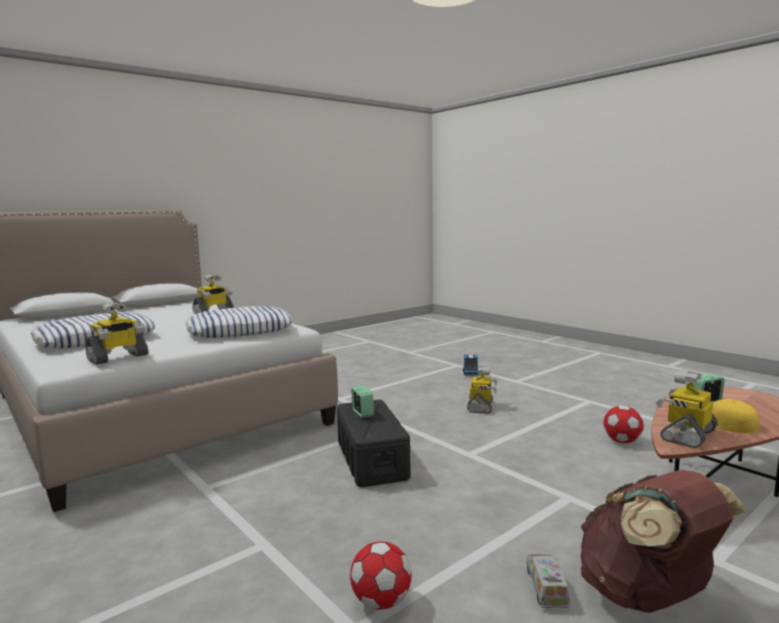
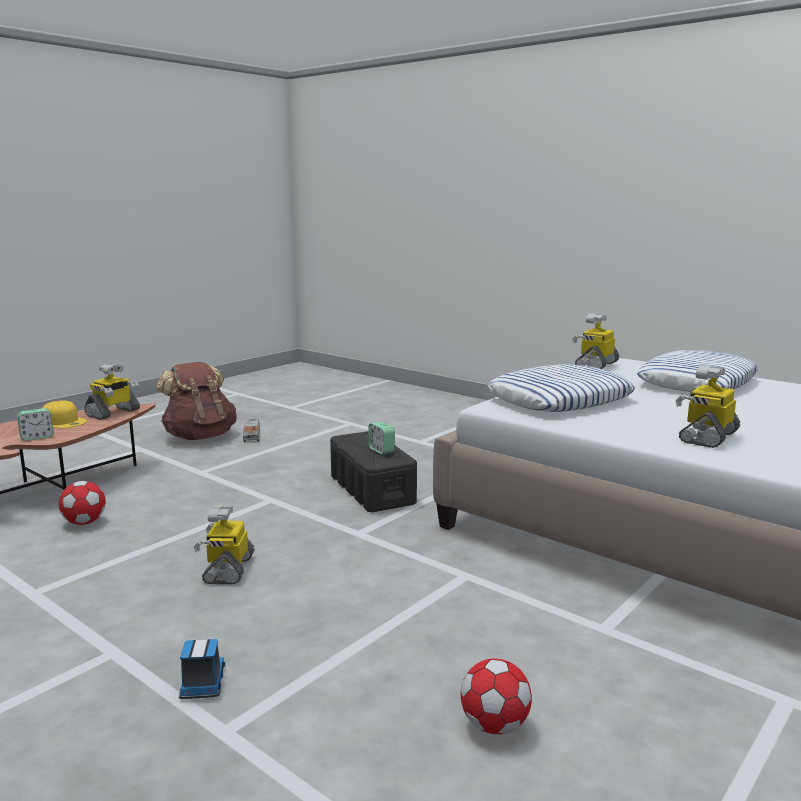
camera: 170 degrees right, 5 degrees up
football [350,541,411,609] -> football moved to [461,658,532,734]

